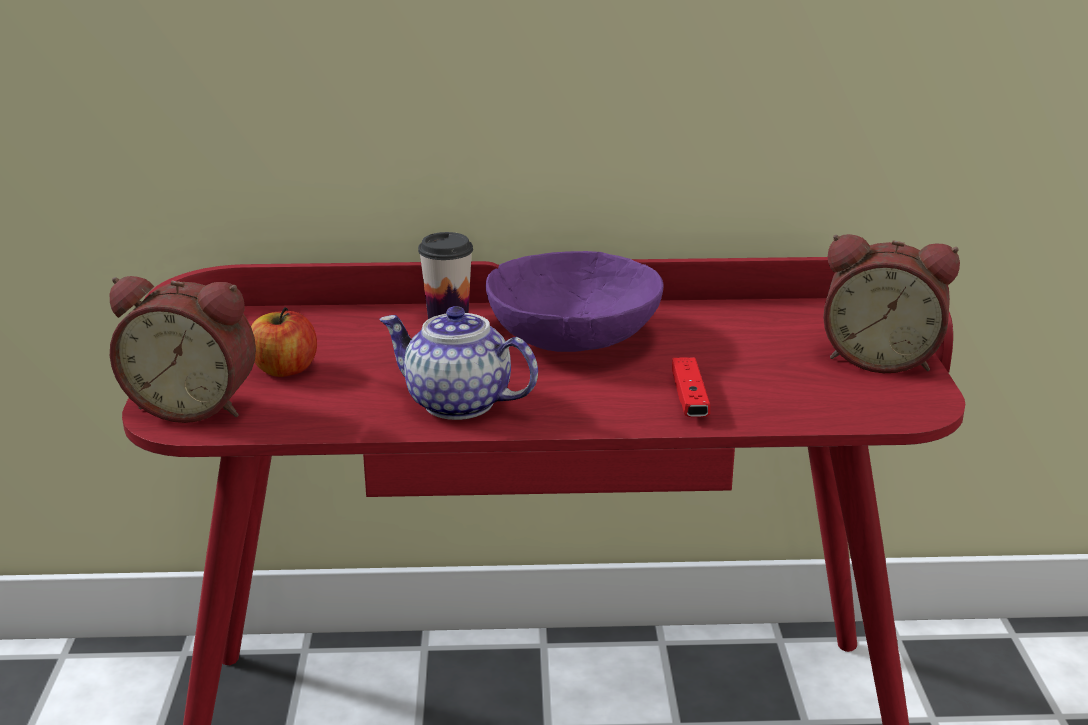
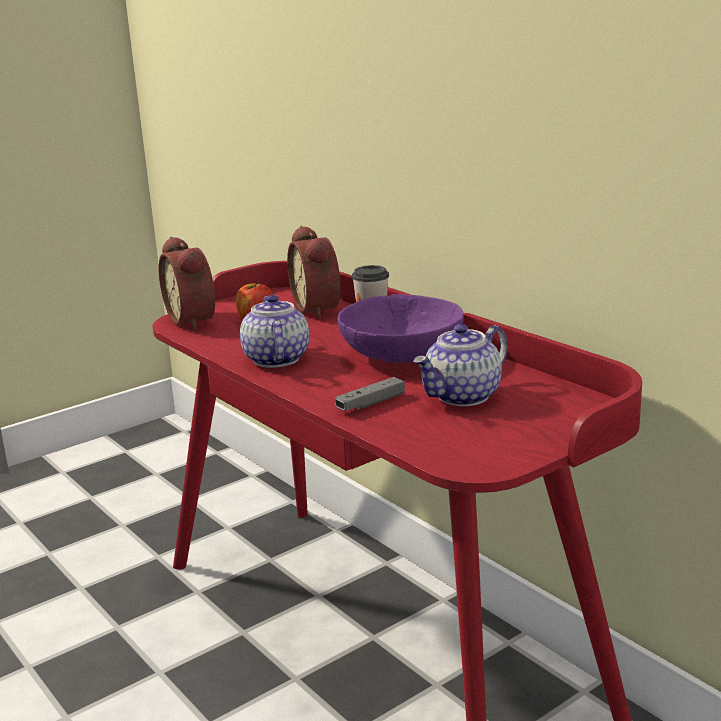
camera: 55 degrees right, 5 degrees down
red game controller [672,357,710,417] -> grey game controller [335,377,405,411]
alarm clock [823,234,960,373] -> alarm clock moved to [287,226,341,318]
none -> teapot [413,324,508,406]

